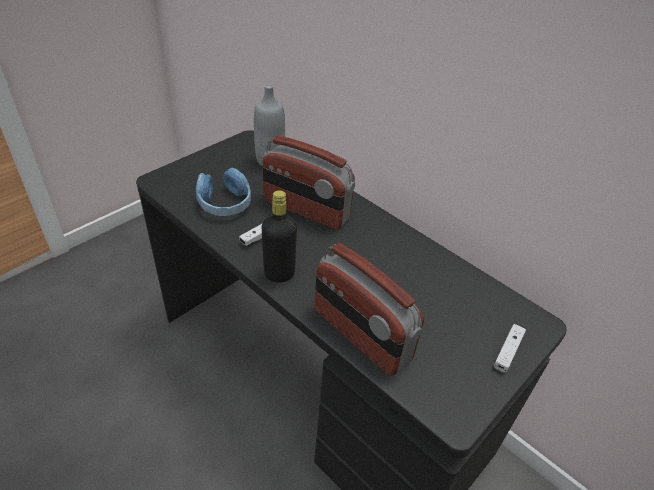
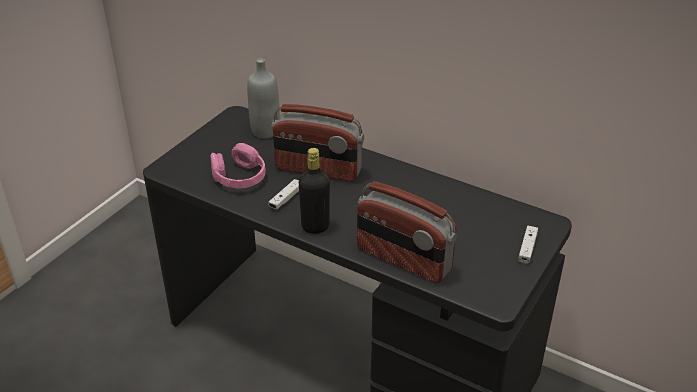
camera: 10 degrees left, 5 degrees down
blue headphones [196,168,251,216] -> pink headphones [210,143,266,189]

